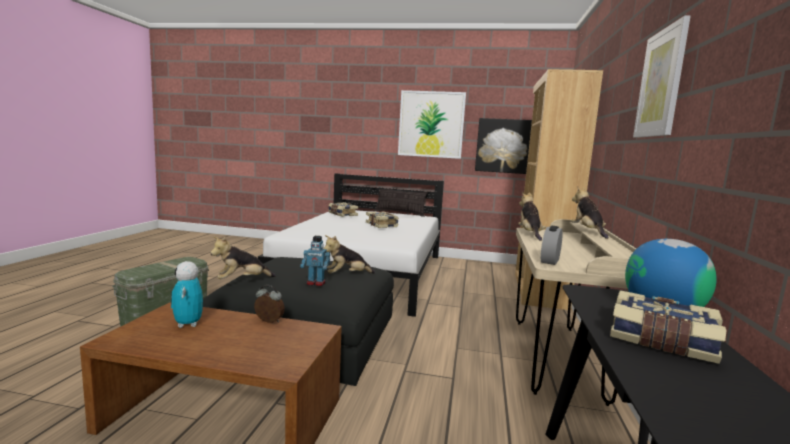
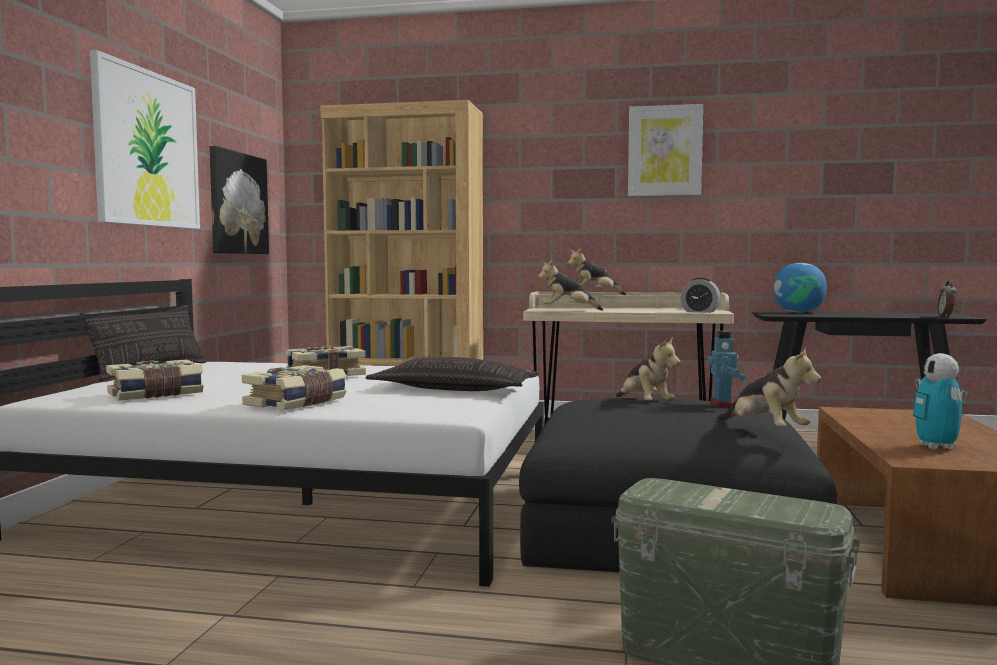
camera: 90 degrees left, 5 degrees down
toy robot [171,261,203,328] -> toy robot turned 105 degrees clockwise [913,353,967,450]
alarm clock [254,285,285,323] -> alarm clock moved to [937,281,957,317]
book [610,290,727,364] -> book moved to [242,365,347,410]
none -> pillow [365,357,539,391]

